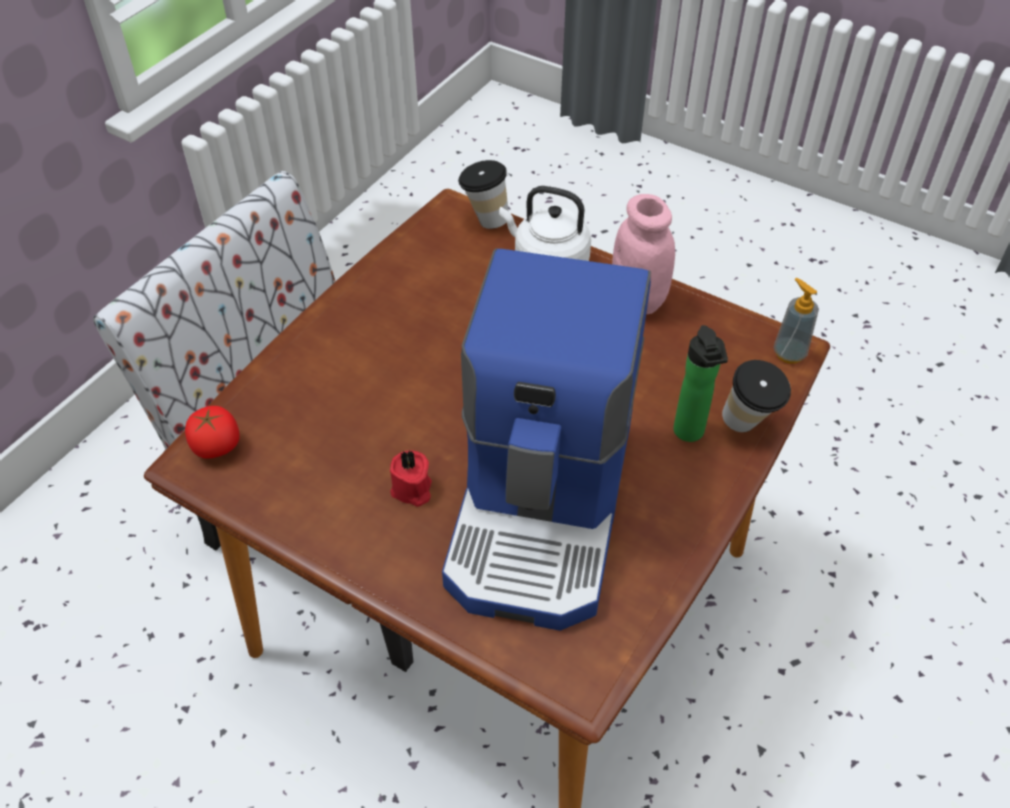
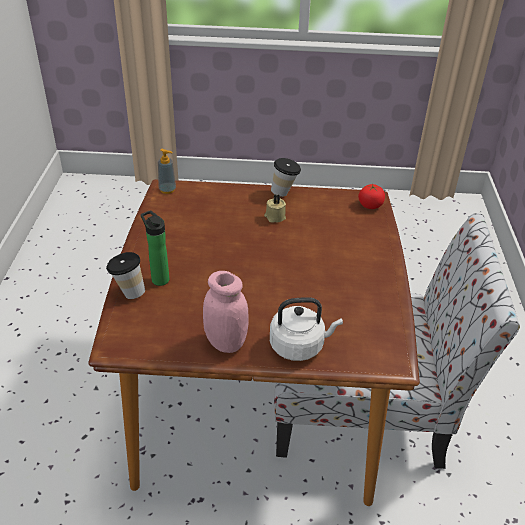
camera: 150 degrees right, 10 degrees down
red candle [390,450,432,507] -> beige candle [264,194,286,222]
coffee machine [442,248,651,631] -> none
cup [458,160,509,229] -> cup moved to [271,158,301,197]
soap dispenser [774,278,819,364] -> soap dispenser moved to [158,149,176,194]

